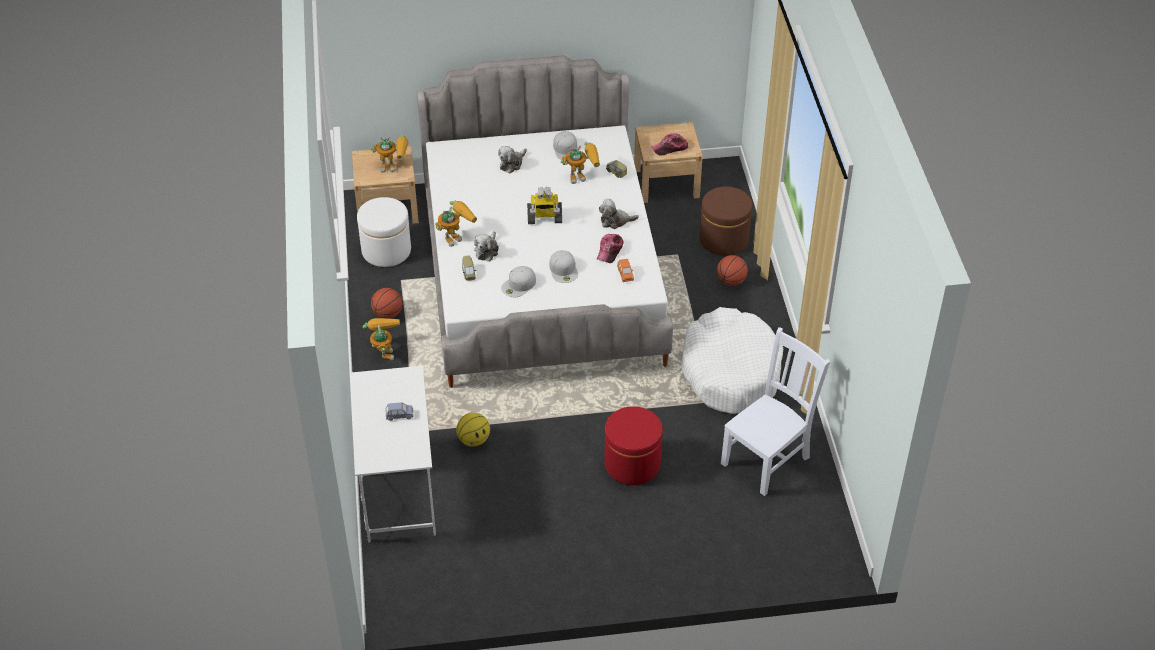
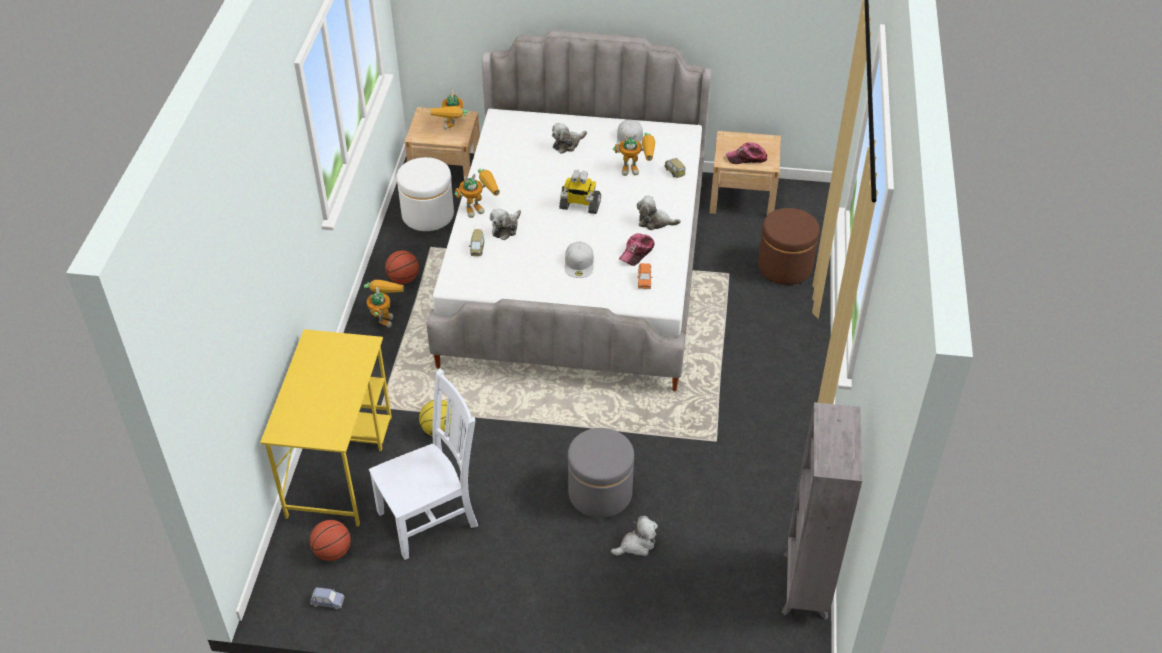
camera: 15 degrees right, 0 degrees up
white desk [350,366,436,543] -> yellow desk [260,329,392,527]
toy robot [370,135,408,173] -> toy robot turned 75 degrees clockwise [431,90,468,130]
blue toy car [386,402,414,421] -> blue toy car moved to [310,587,345,610]
white cap [501,266,536,297] -> none
red ottoman [604,406,663,485] -> grey ottoman [568,428,634,518]
white dog bed [681,307,783,414] -> none
basketball [717,255,748,286] -> basketball moved to [309,520,351,561]
white chair [721,327,830,496] -> white chair moved to [369,369,478,560]
none -> plush toy [611,516,658,556]
none -> grey bookcase [782,402,862,620]

